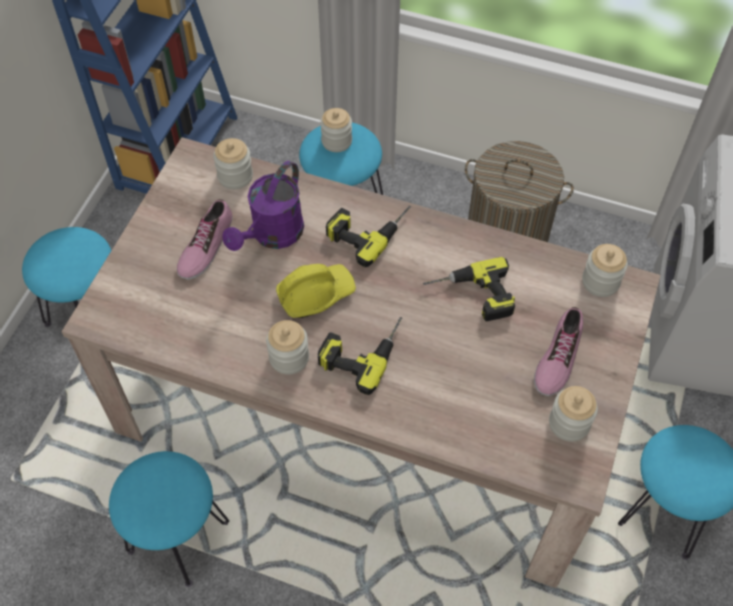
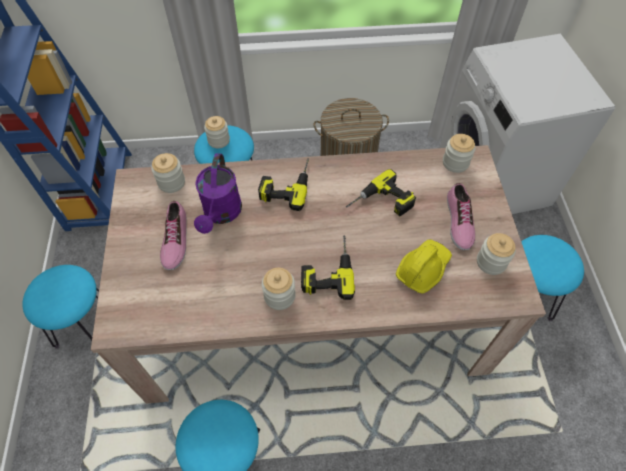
camera: 25 degrees left, 0 degrees up
yellow hard hat [276,264,356,318] -> yellow hard hat moved to [396,240,452,294]

